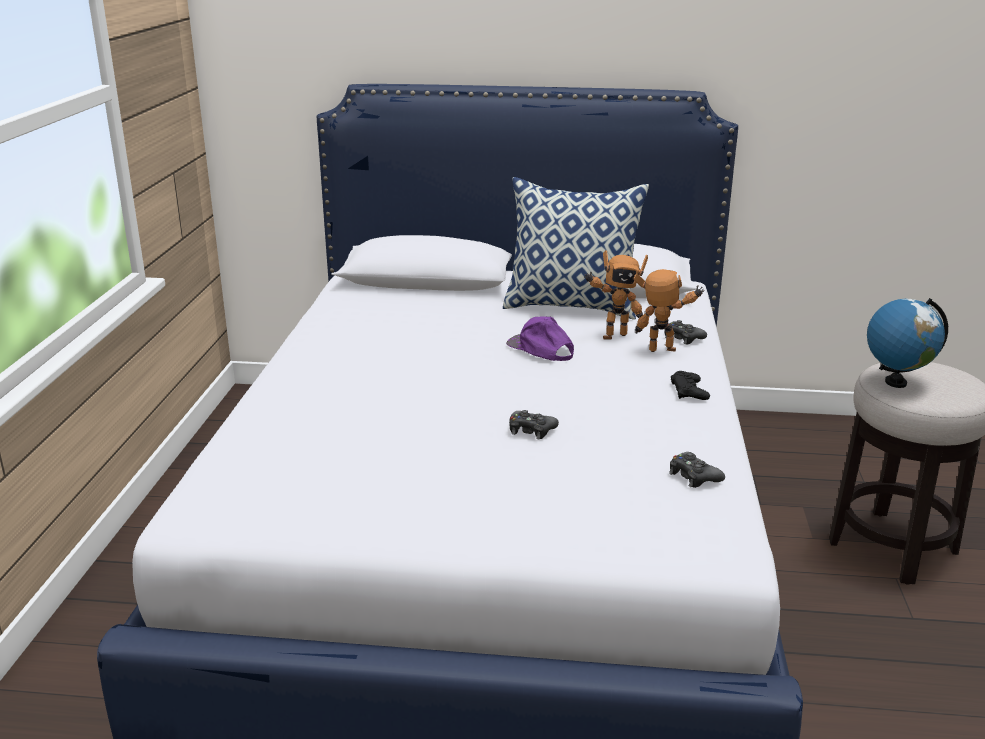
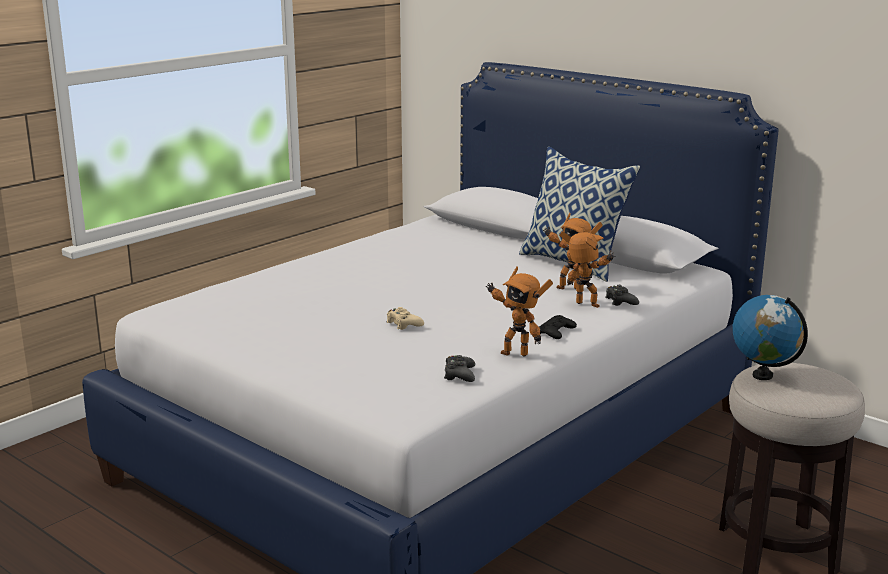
camera: 35 degrees right, 5 degrees down
purple cap [506,316,574,361] -> none
black game controller [509,410,559,439] -> beige game controller [387,307,424,330]
none -> toy robot [485,267,553,356]

